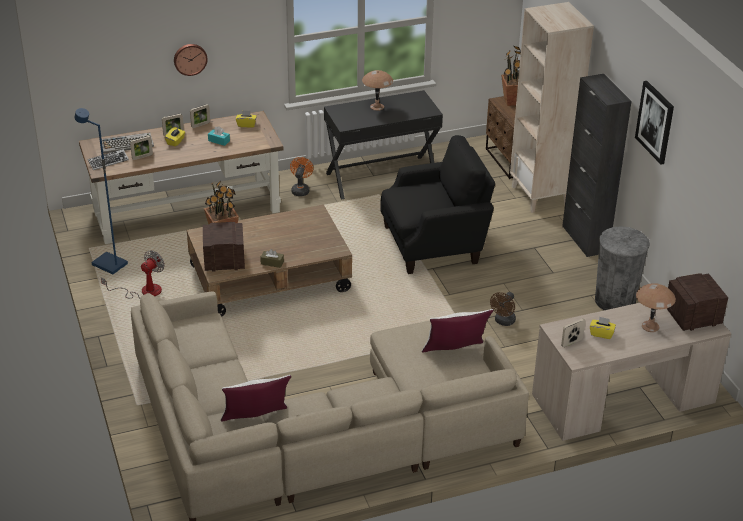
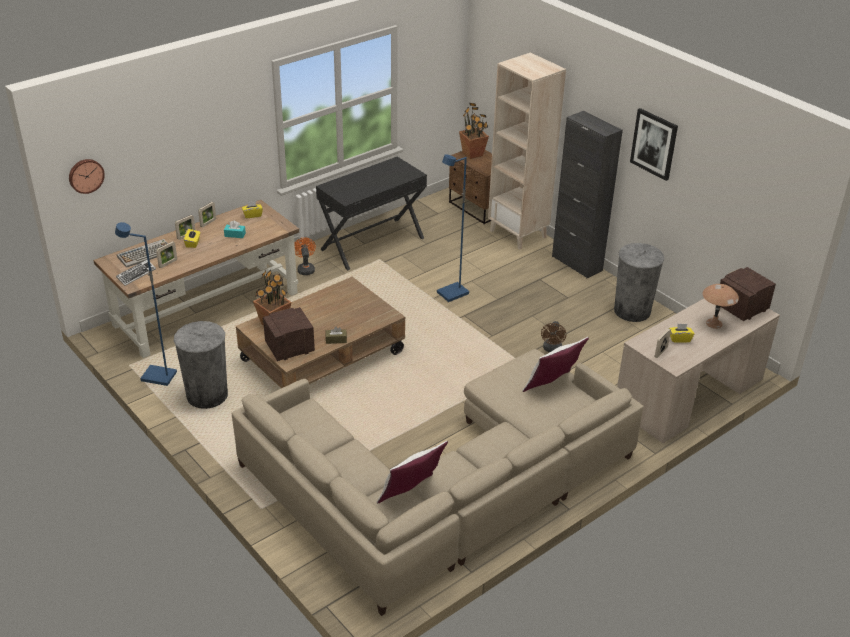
camera: 20 degrees left, 0 degrees up
fan [101,250,165,298] -> grey trash can [174,321,228,409]
wall clock [174,44,208,76] -> wall clock moved to [69,159,105,194]
brown table lamp [362,70,393,111] -> none
black armchair [380,135,495,274] -> blue floor lamp [437,154,469,302]

